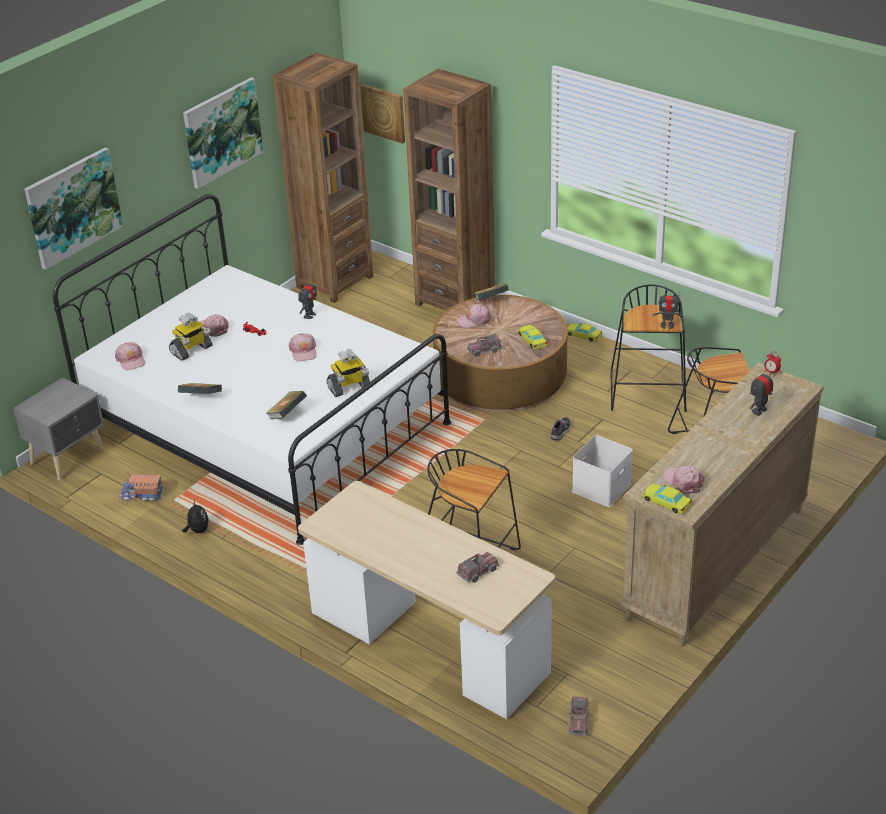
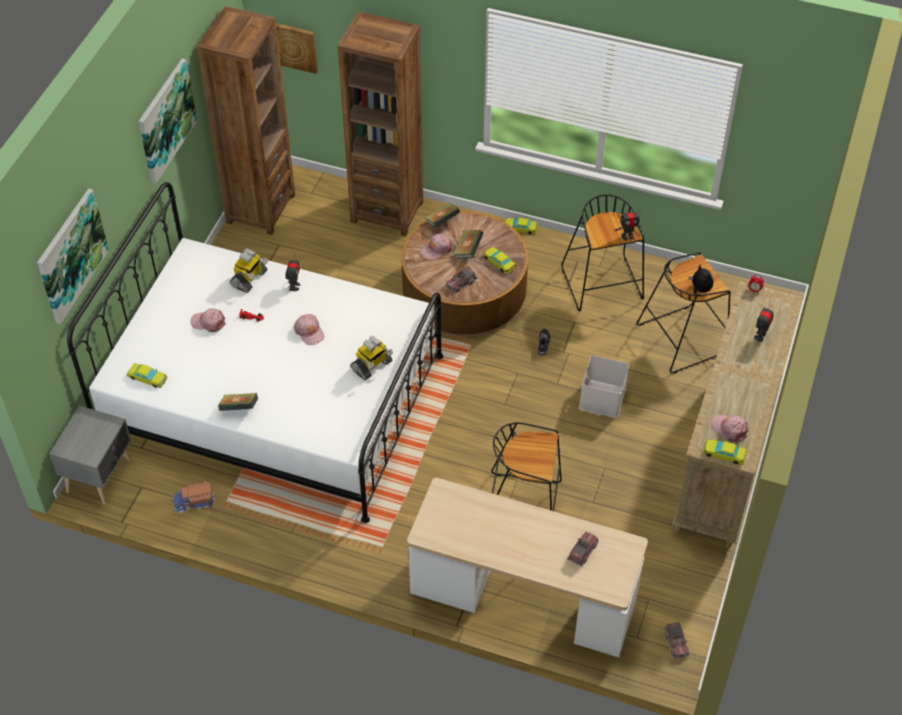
camera: 20 degrees left, 15 degrees up
pink cap [115,342,145,370] -> yellow toy car [127,363,167,388]
toy robot [169,313,213,361] -> toy robot moved to [230,248,268,293]
plush toy [182,500,209,533] -> plush toy moved to [689,265,713,294]
book [266,391,307,419] -> book moved to [453,230,484,259]

